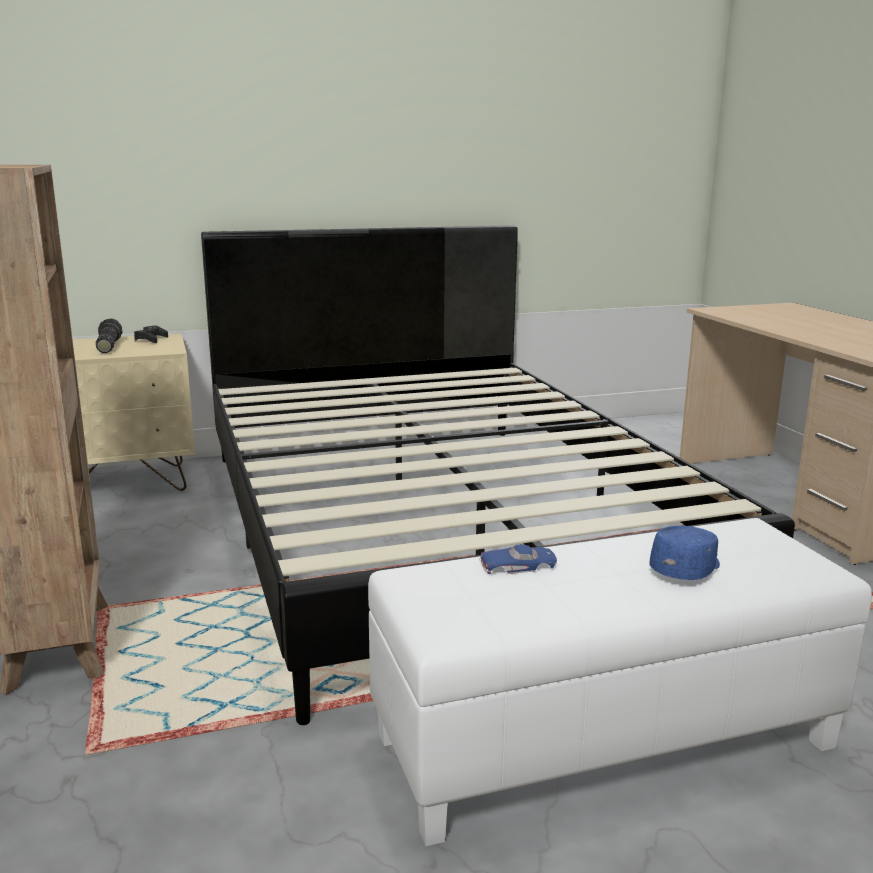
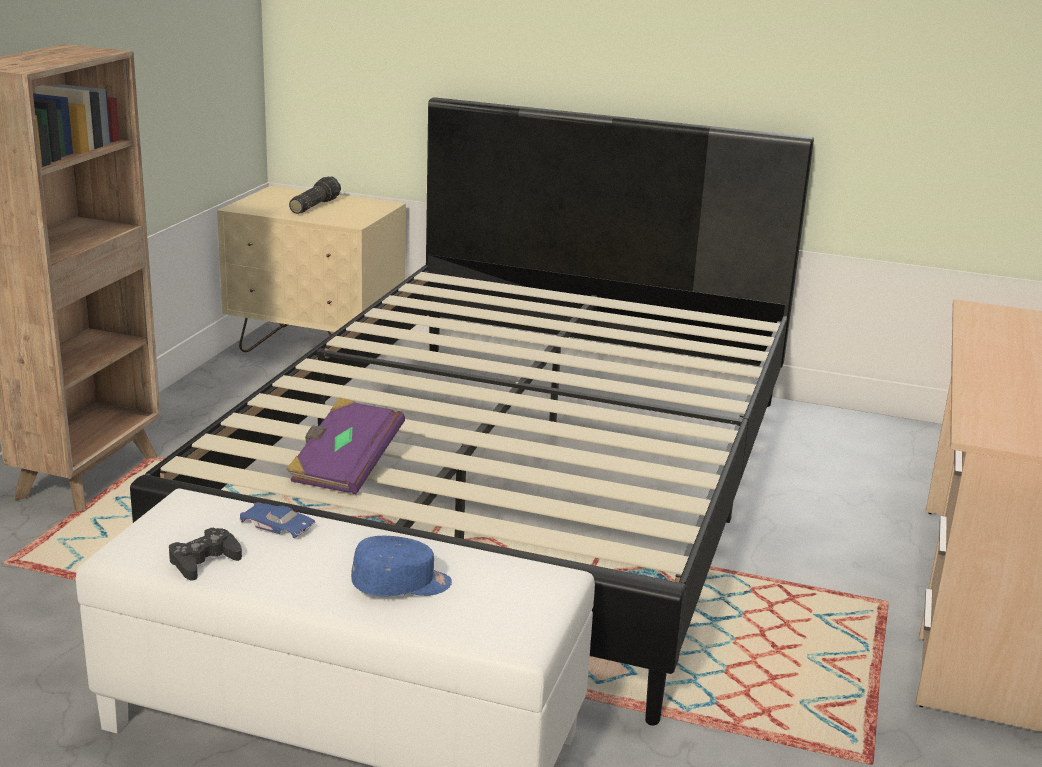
camera: 35 degrees right, 5 degrees up
black game controller [134,325,168,343] -> black game controller moved to [169,527,242,581]
none -> purple book [286,397,405,494]

